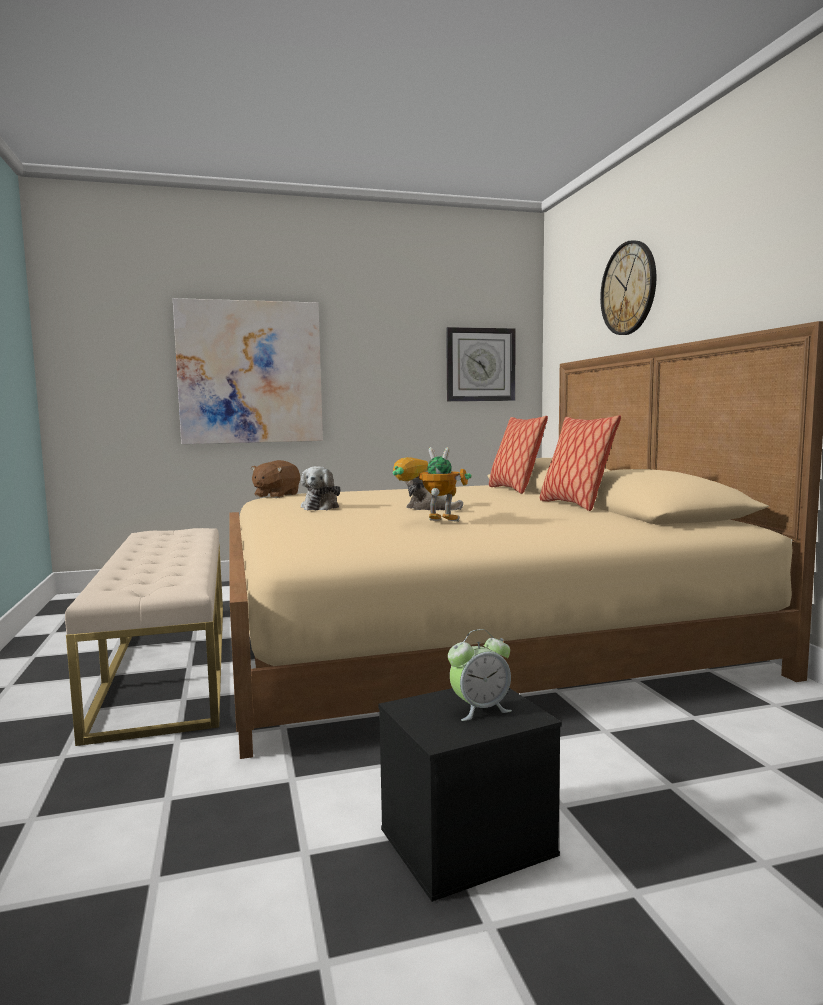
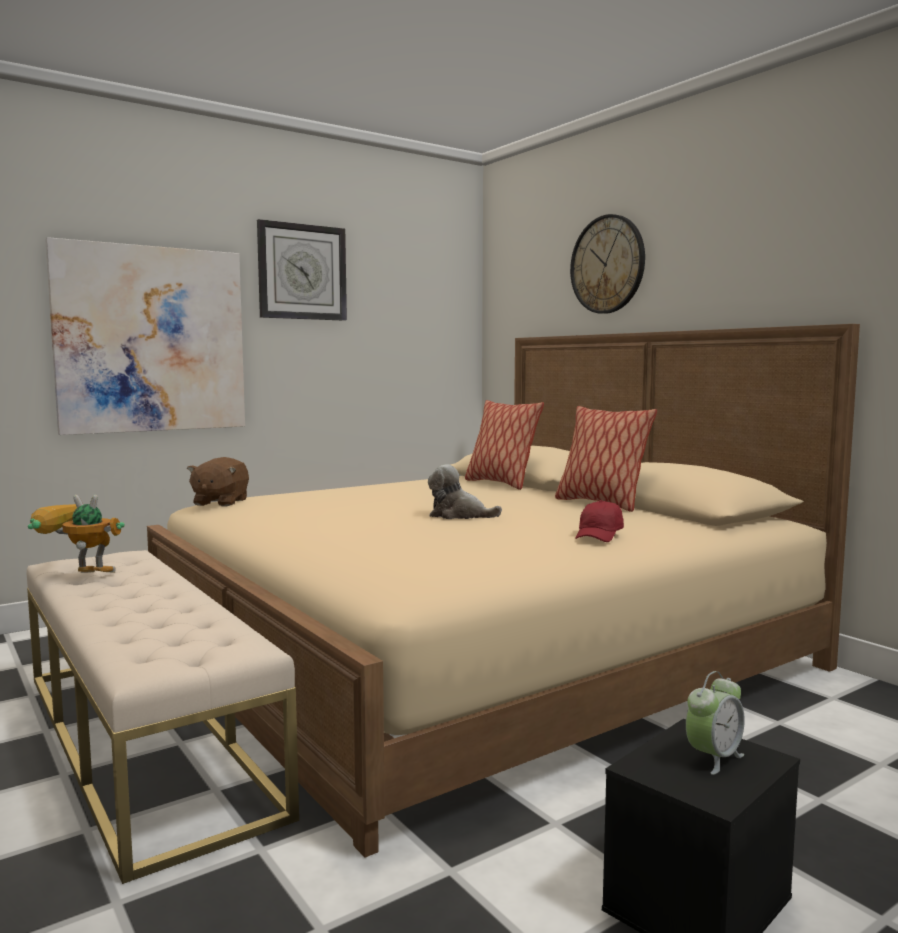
camera: 20 degrees left, 0 degrees up
plush toy [301,466,341,510] -> none
toy robot [393,447,472,522] -> toy robot moved to [28,495,125,573]
wall clock [446,327,516,401] -> wall clock moved to [257,219,347,321]
none -> red cap [575,500,624,542]

